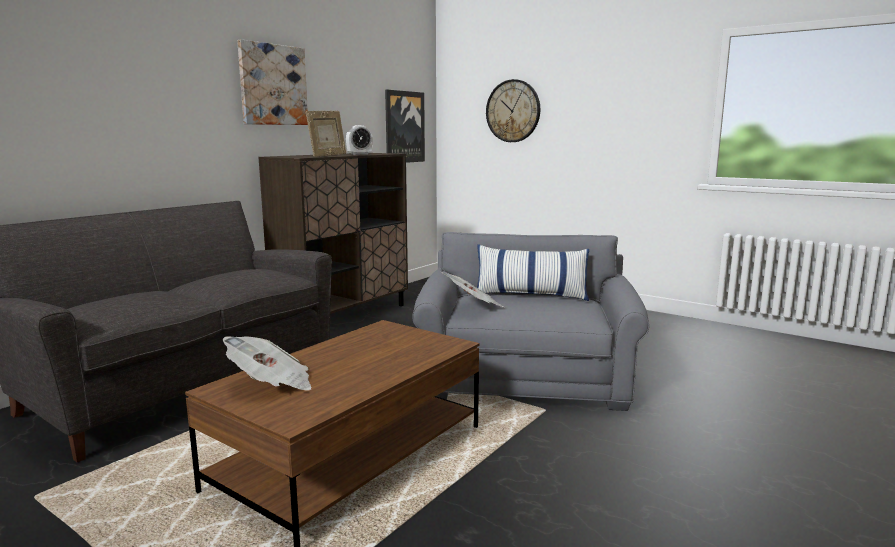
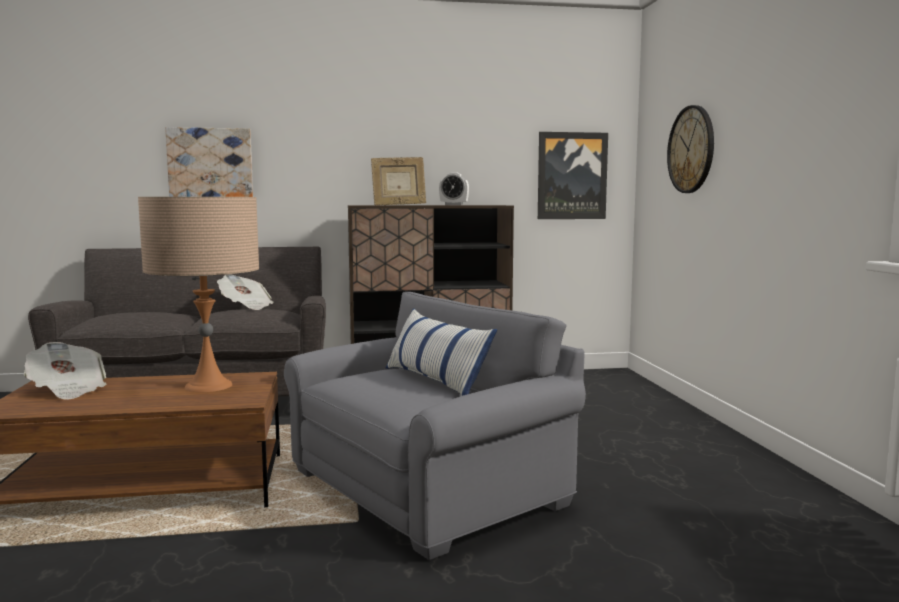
camera: 45 degrees right, 5 degrees down
picture [237,39,308,125] -> picture moved to [165,127,253,197]
newspaper [441,272,504,307] -> newspaper moved to [217,275,274,310]
none -> beige table lamp [138,197,259,392]

